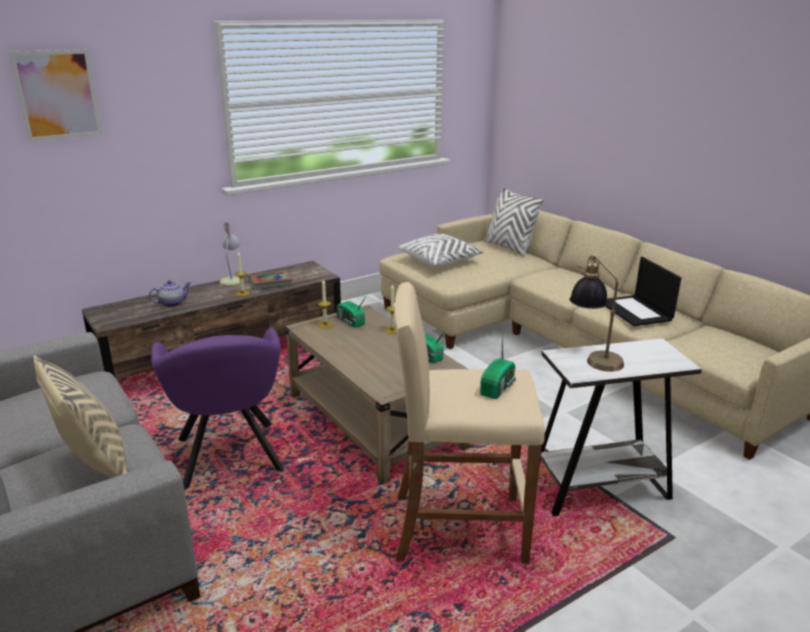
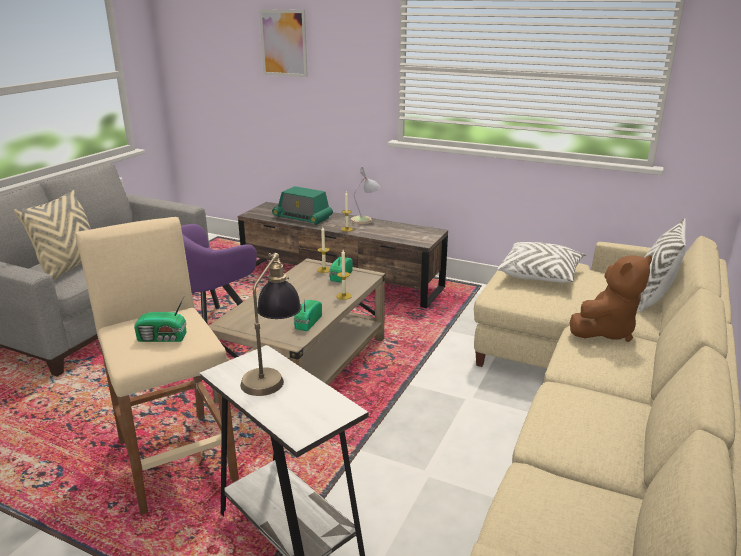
camera: 60 degrees right, 0 degrees up
teapot [149,280,191,307] -> radio [272,186,333,225]
book [249,271,293,290] -> none
laptop [605,257,681,326] -> none
none -> brown plush toy [570,255,652,342]

